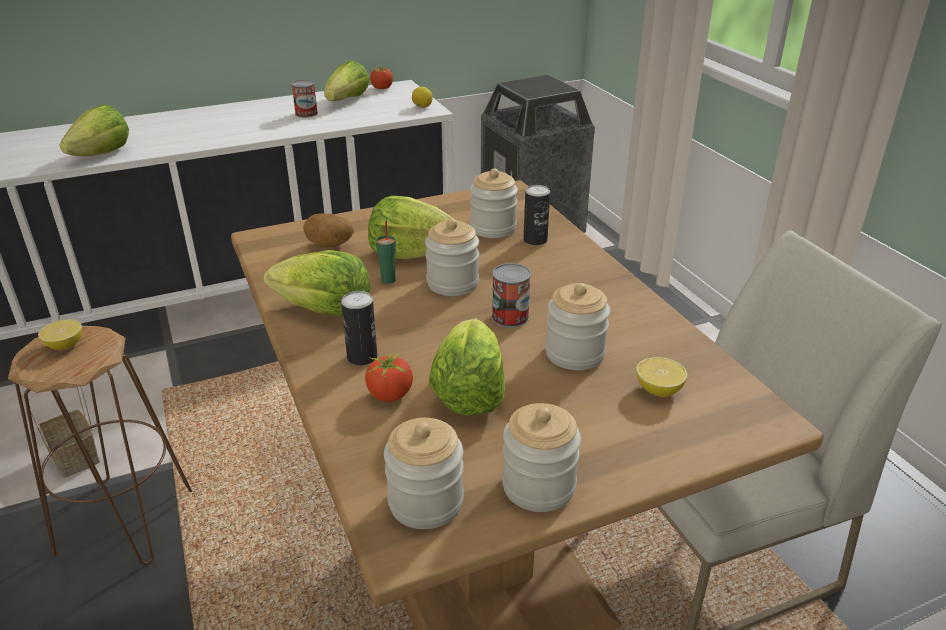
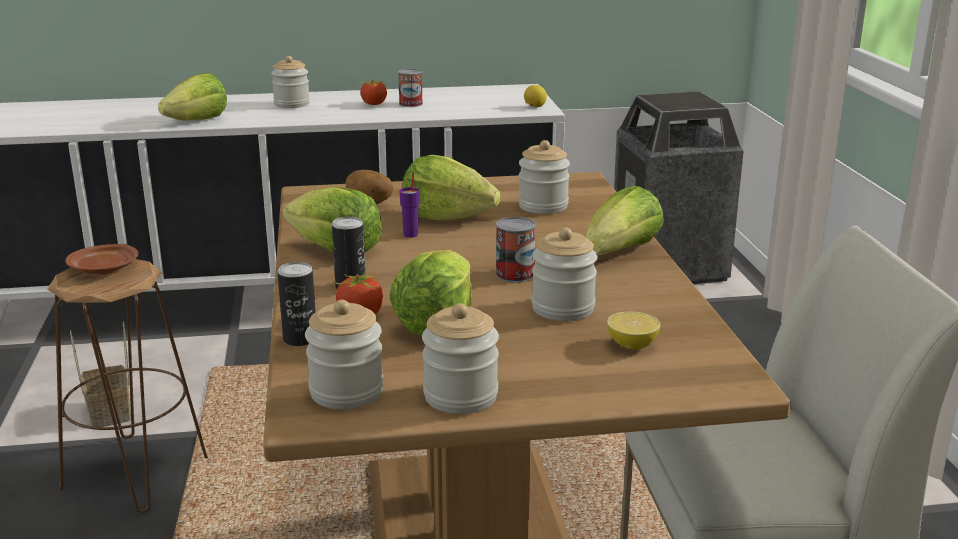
camera: 15 degrees right, 10 degrees down
lemon [38,319,82,350] -> brown plate [65,244,138,275]
lettuce [324,60,370,101] -> lettuce moved to [585,186,664,255]
tomato [368,66,393,89] -> tomato moved to [358,79,387,105]
green cup [376,221,396,284] -> purple cup [399,172,420,238]
jar [425,219,479,296] -> jar moved to [271,56,310,108]
can [524,185,550,246] -> can moved to [278,262,316,346]

